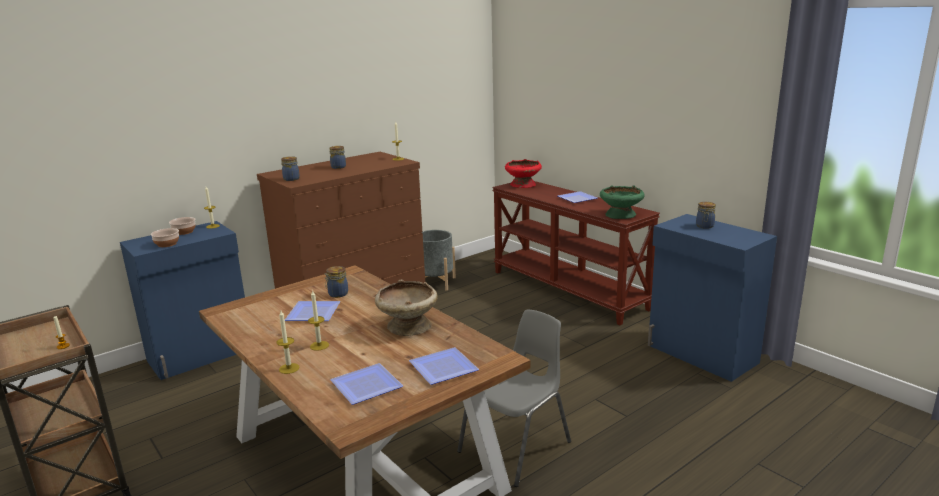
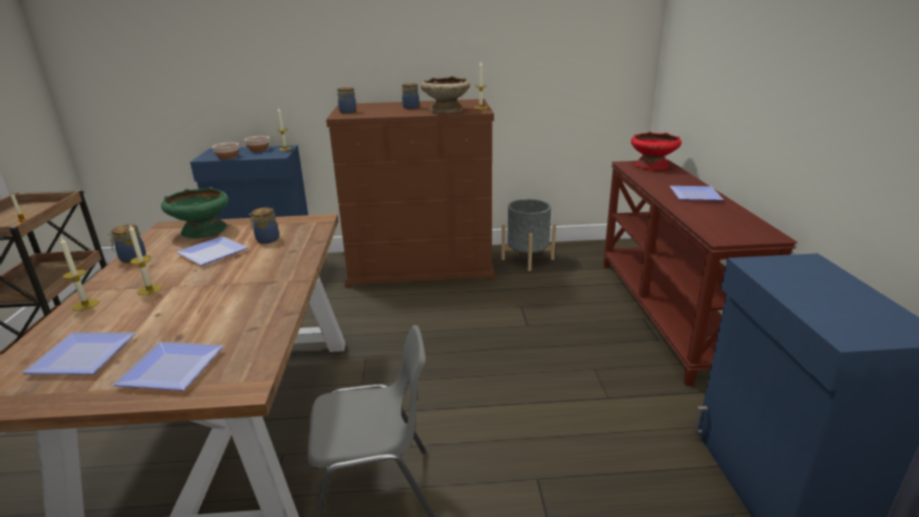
camera: 35 degrees right, 5 degrees up
beige bowl [375,280,438,336] -> beige bowl moved to [421,76,470,113]
green bowl [600,185,645,219] -> green bowl moved to [161,187,229,238]
jar [696,202,716,229] -> jar moved to [108,224,146,263]

